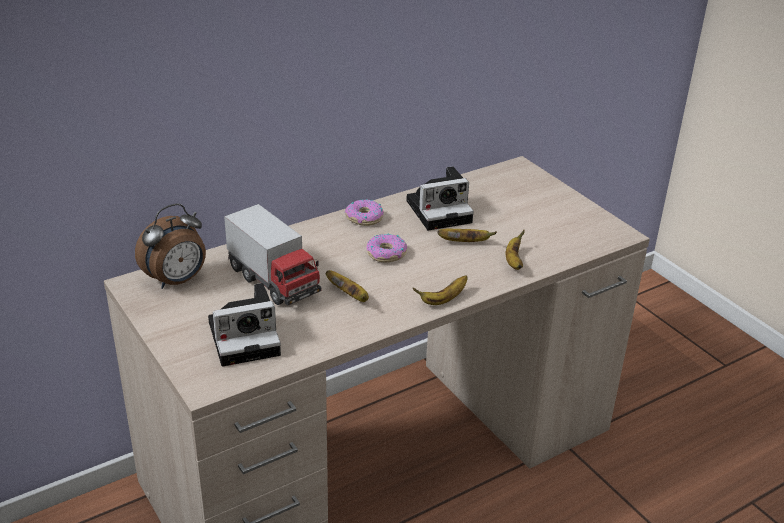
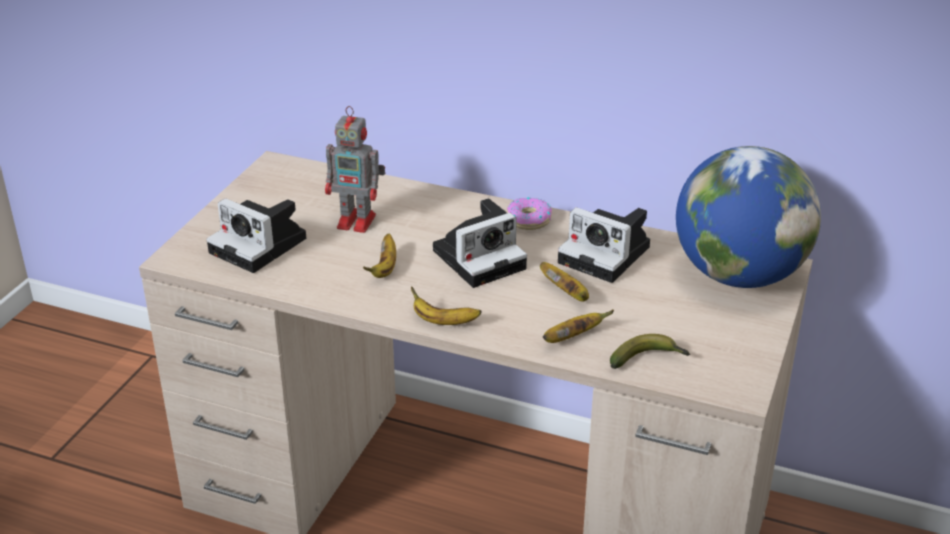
camera: 55 degrees right, 0 degrees up
alarm clock [135,203,206,289] -> none
toy truck [224,204,321,306] -> toy robot [325,106,385,233]
donut [366,234,407,262] -> camera [433,198,527,288]
none -> banana [610,334,690,369]
none -> globe [676,146,821,288]

